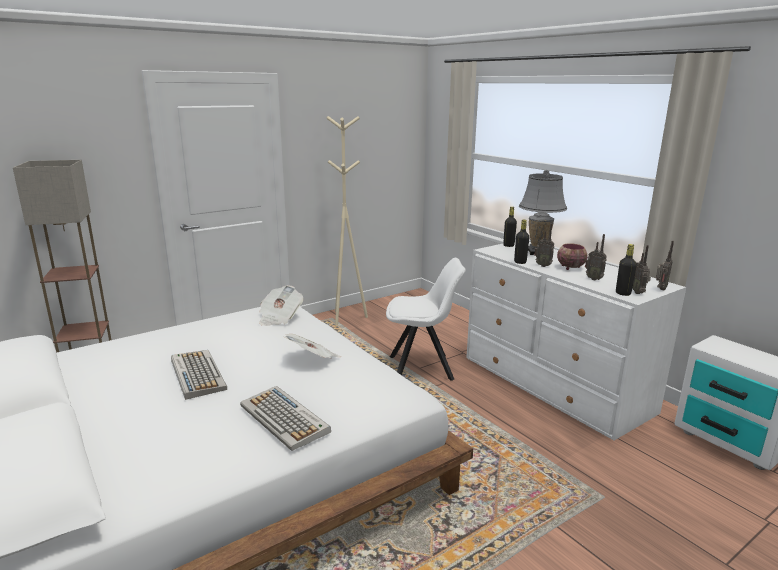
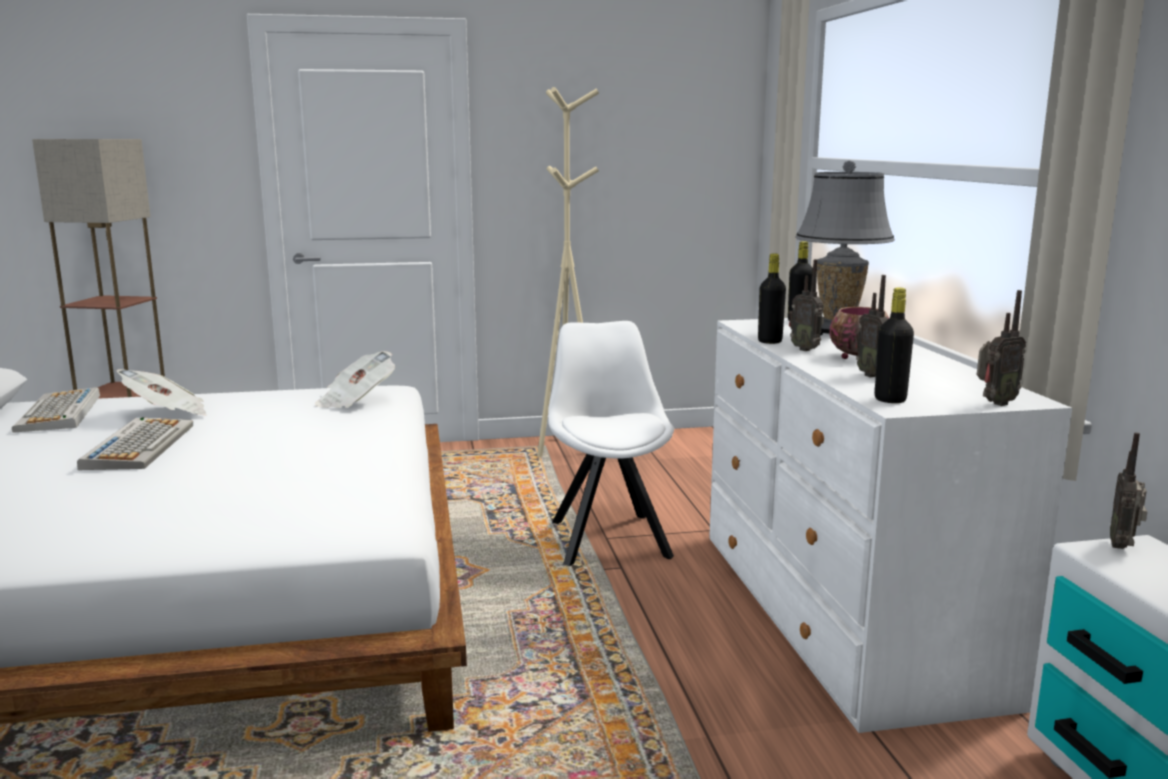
camera: 25 degrees right, 5 degrees down
keyboard [240,386,331,451] -> keyboard moved to [12,387,100,433]
newspaper [285,334,342,358] -> newspaper moved to [116,369,206,415]
white chair [386,258,466,381] -> white chair turned 120 degrees counterclockwise [548,321,674,566]
radio [632,245,651,294] -> radio moved to [1110,432,1147,549]

